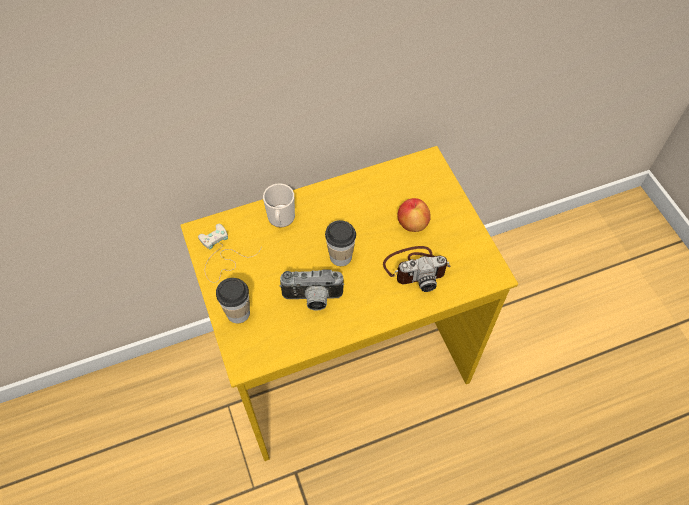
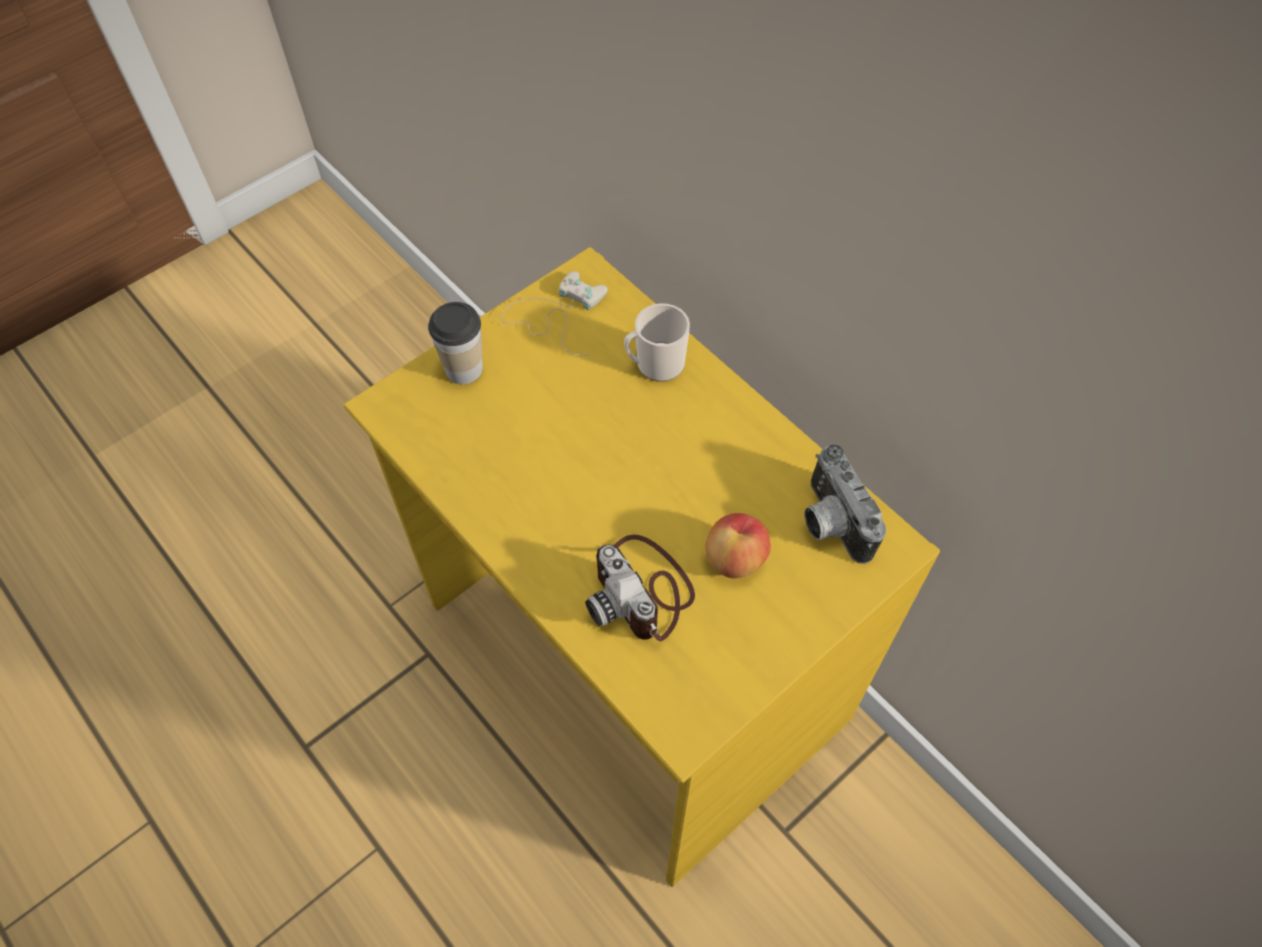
camera: 70 degrees right, 0 degrees up
camera [279,270,344,311] -> camera moved to [804,445,886,564]
cup [325,220,356,266] -> none

